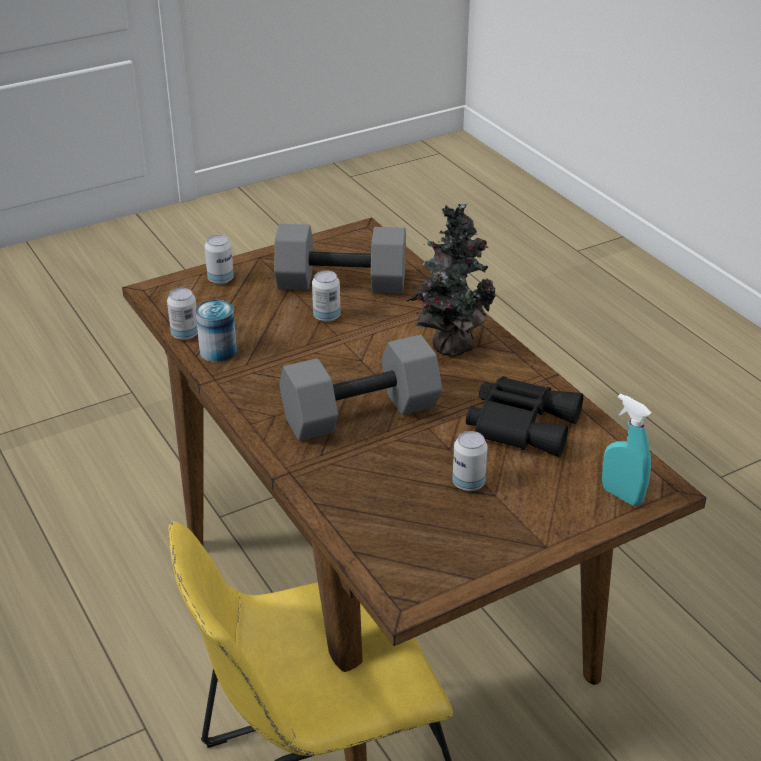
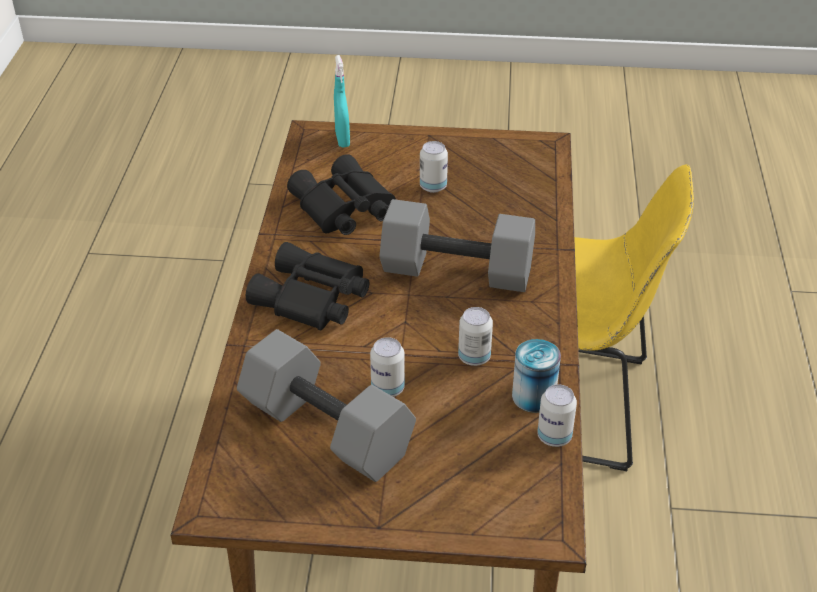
camera: 145 degrees left, 5 degrees up
can [205,235,234,284] -> can moved to [458,307,493,366]
potted plant [407,203,496,357] -> black binoculars [246,242,369,331]

